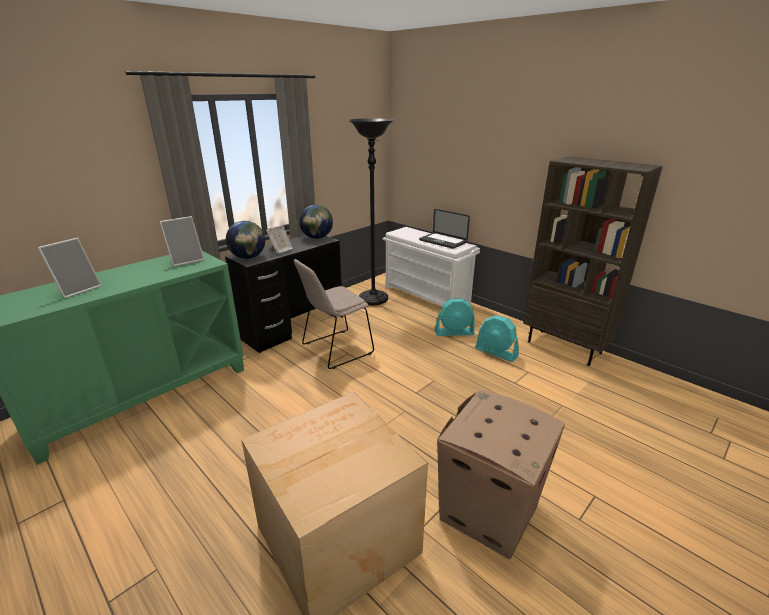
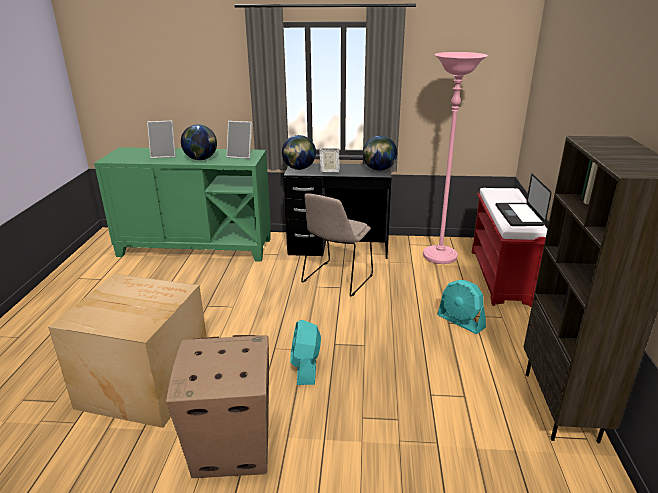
camera: 50 degrees right, 0 degrees up
beige chair [294,259,374,369] -> beige chair turned 75 degrees counterclockwise [301,193,373,296]
black floor lamp [349,118,394,306] -> pink floor lamp [423,52,488,264]
white bench [383,227,480,306] -> red bench [472,188,547,307]
turquoise fan [475,315,519,362] -> turquoise fan moved to [290,320,321,385]
none -> globe [181,124,217,160]

